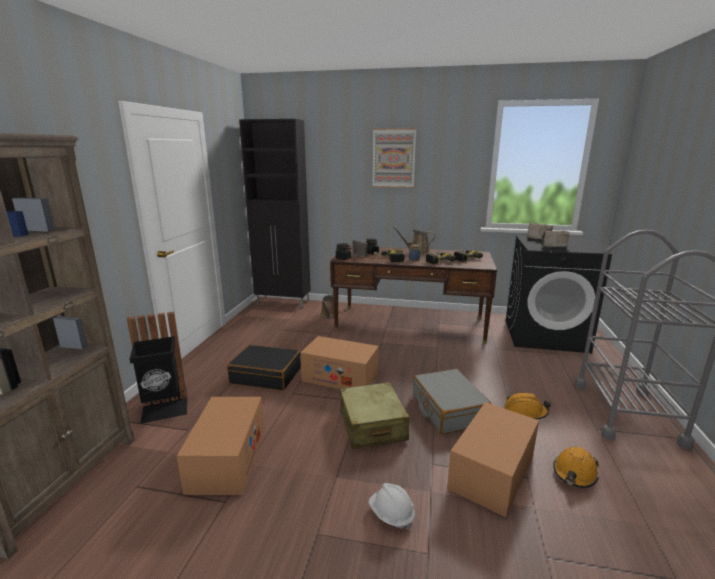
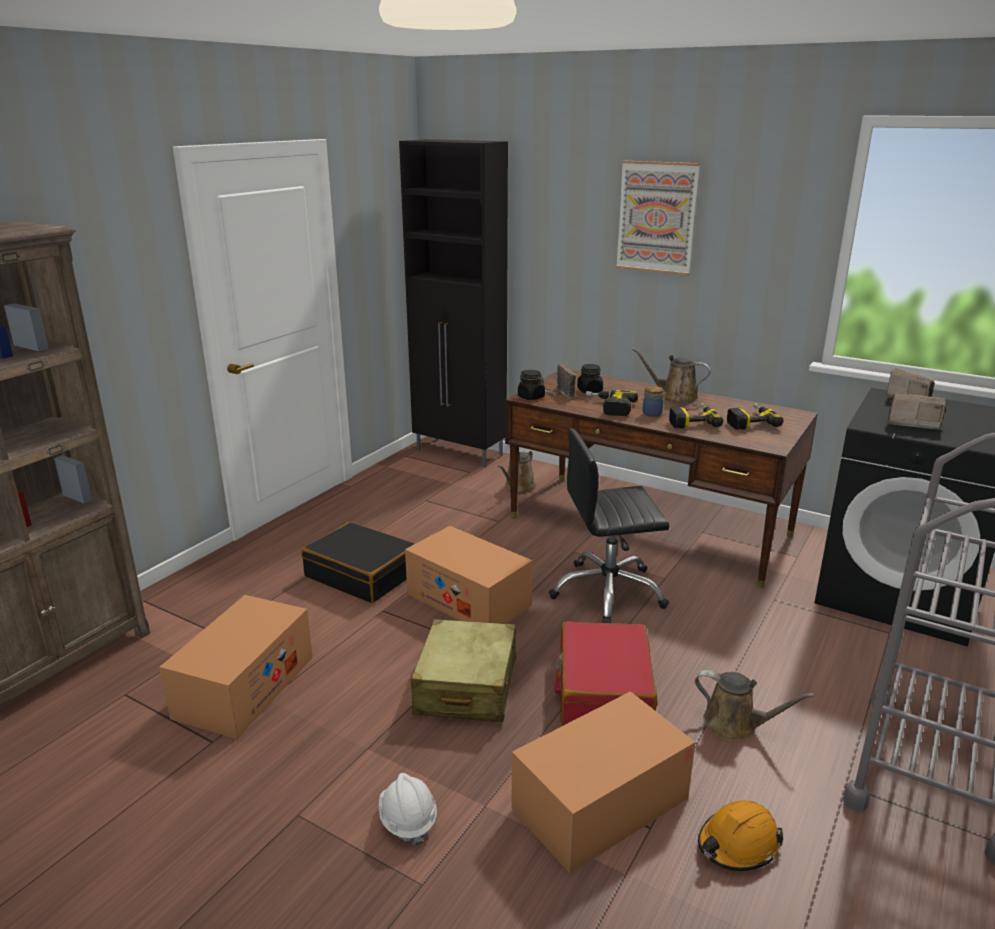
camera: 20 degrees right, 5 degrees up
black trash can [127,312,187,424] -> none
grey suitcase [413,369,492,434] -> red suitcase [554,621,657,725]
orange hard hat [504,393,551,419] -> brown watering can [695,670,815,741]
none -> black office chair [549,428,669,623]

